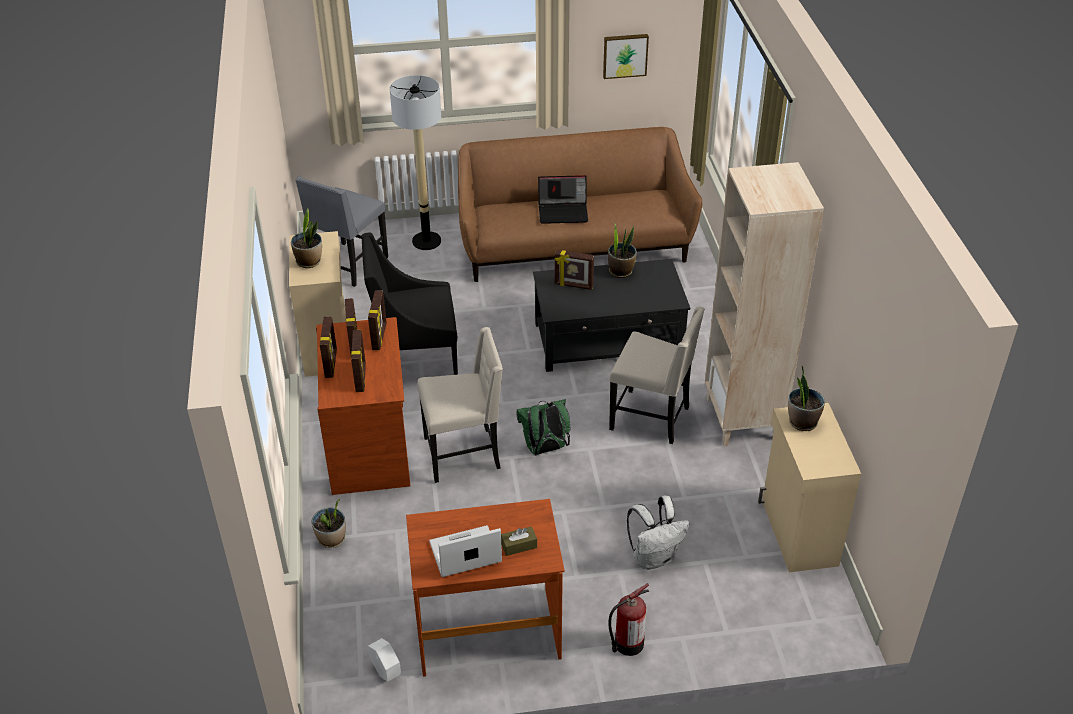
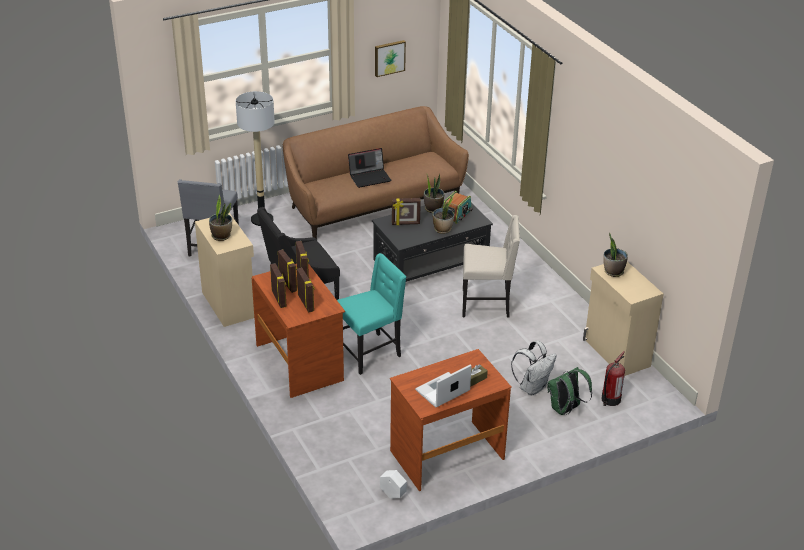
camera: 20 degrees left, 5 degrees down
potted plant [311,499,346,548] -> potted plant moved to [432,195,454,234]
beige chair [417,327,503,483] -> turquoise chair [337,253,406,375]
green backpack [516,399,571,456] -> green backpack moved to [547,367,592,415]
fire extinguisher [608,583,649,656] -> fire extinguisher moved to [601,351,625,406]
beige bookcase [705,162,824,446] -> none
none -> radio [443,191,472,224]

